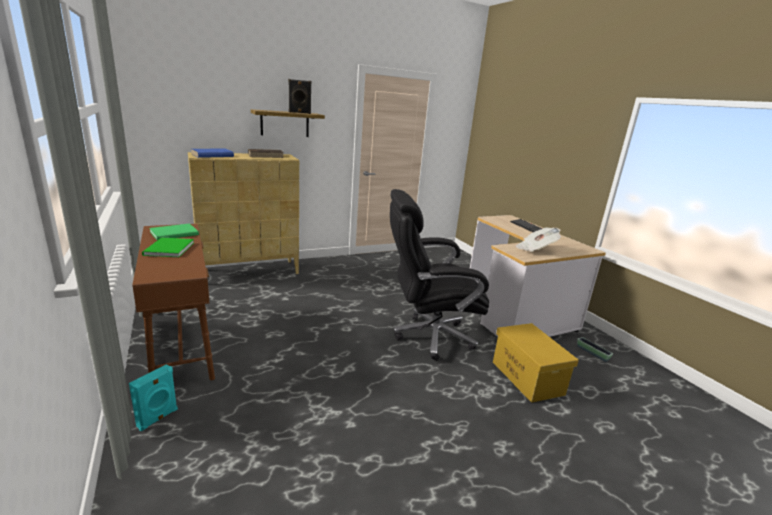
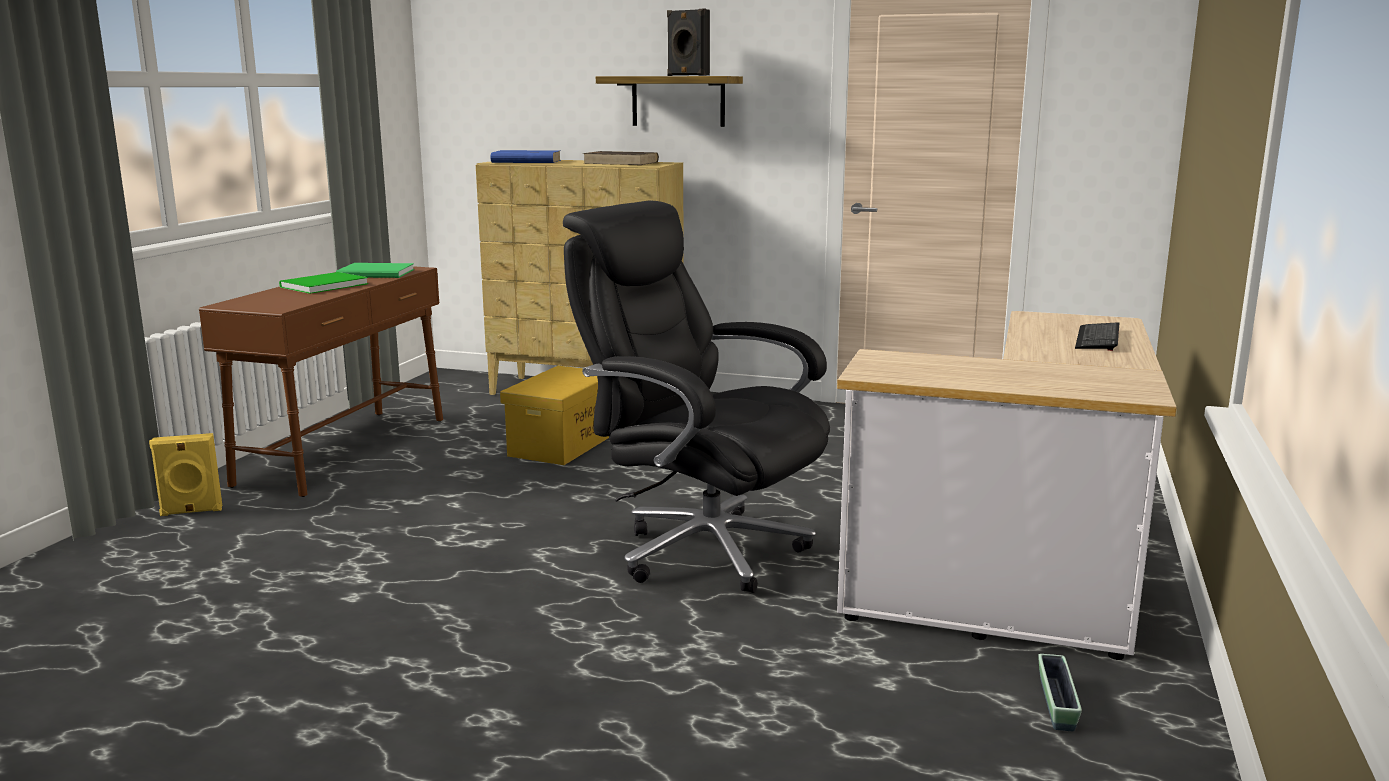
camera: 45 degrees right, 5 degrees down
turquoise speaker [129,364,178,431] -> yellow speaker [149,433,222,516]
yellow storage box [493,323,579,403] -> yellow storage box moved to [500,366,609,465]
newspaper [515,227,561,252] -> none

